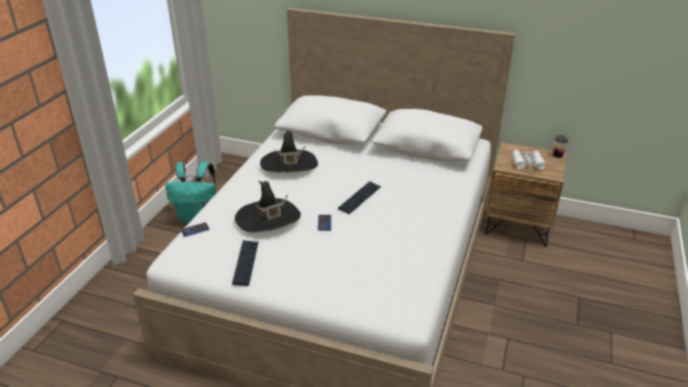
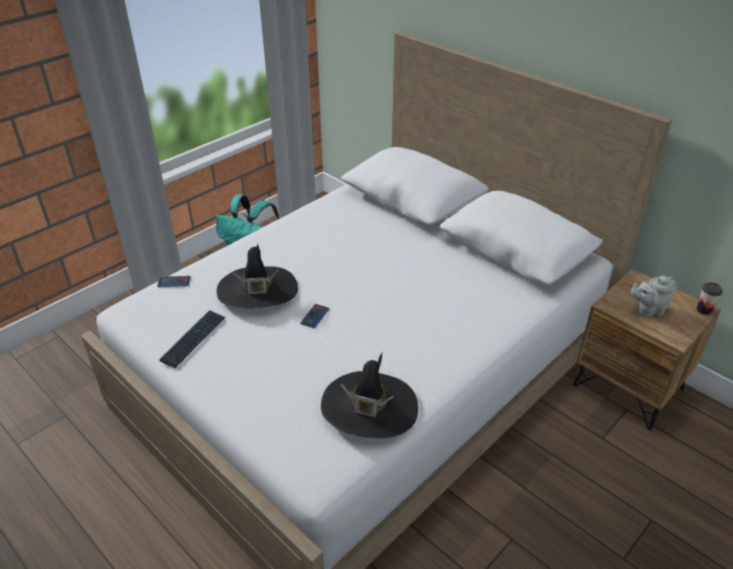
camera: 25 degrees right, 5 degrees up
black hat [260,131,318,173] -> black hat moved to [321,353,418,438]
keyboard [338,181,381,214] -> none
white binoculars [512,150,545,170] -> grey teapot [631,276,676,317]

